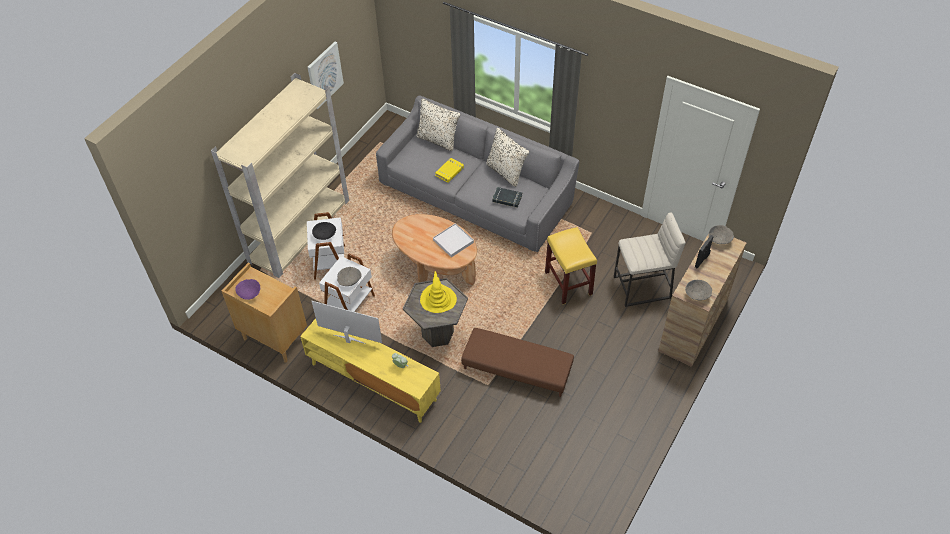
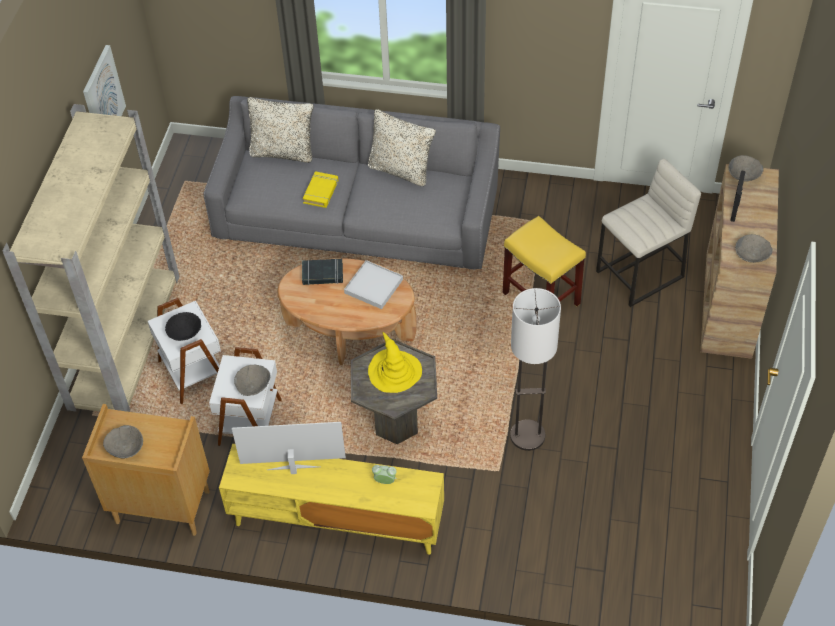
camera: 20 degrees left, 0 degrees up
purple bowl [235,279,260,300] -> grey bowl [103,425,143,459]
brown ottoman [461,328,574,397] -> floor lamp [510,288,561,451]
black book [492,187,522,208] -> black book moved to [302,259,343,285]

